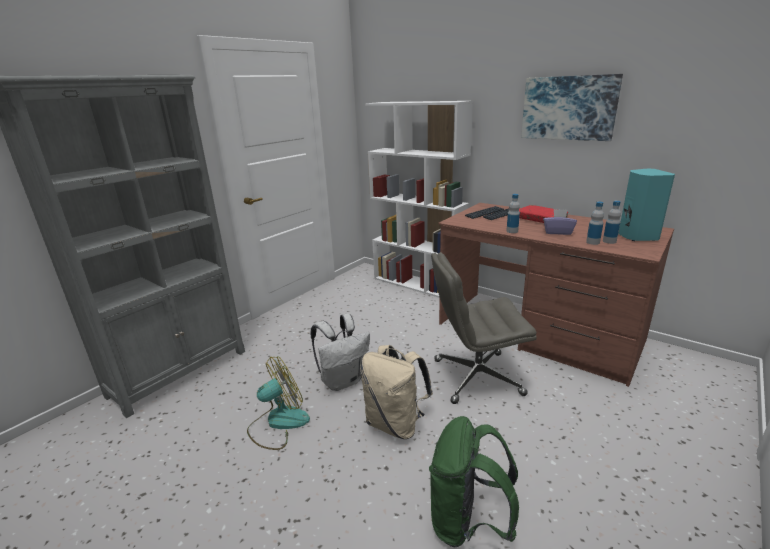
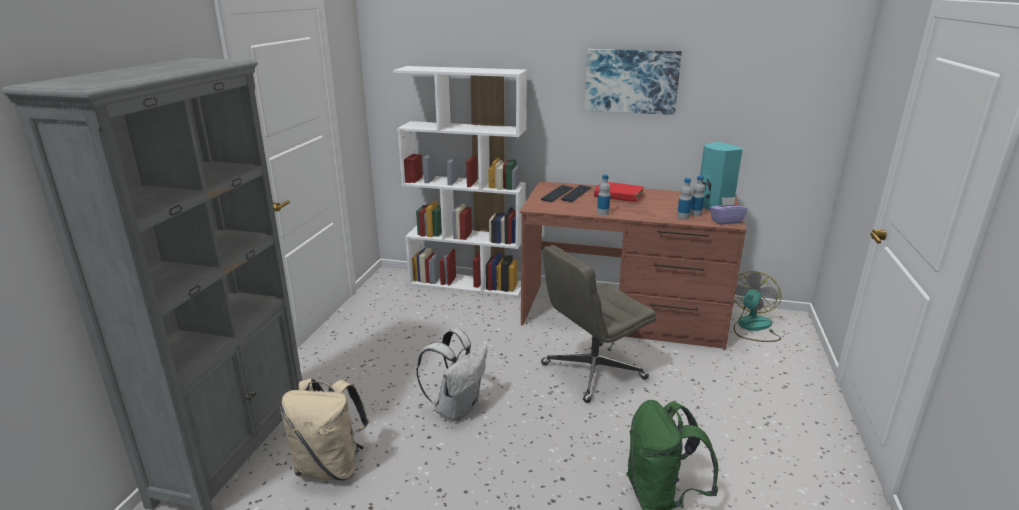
camera: 25 degrees left, 0 degrees up
fan [247,356,310,450] -> fan moved to [734,271,781,342]
beige backpack [360,345,433,439] -> beige backpack moved to [281,378,369,481]
purple tissue box [543,209,577,235] -> purple tissue box moved to [710,197,748,224]

